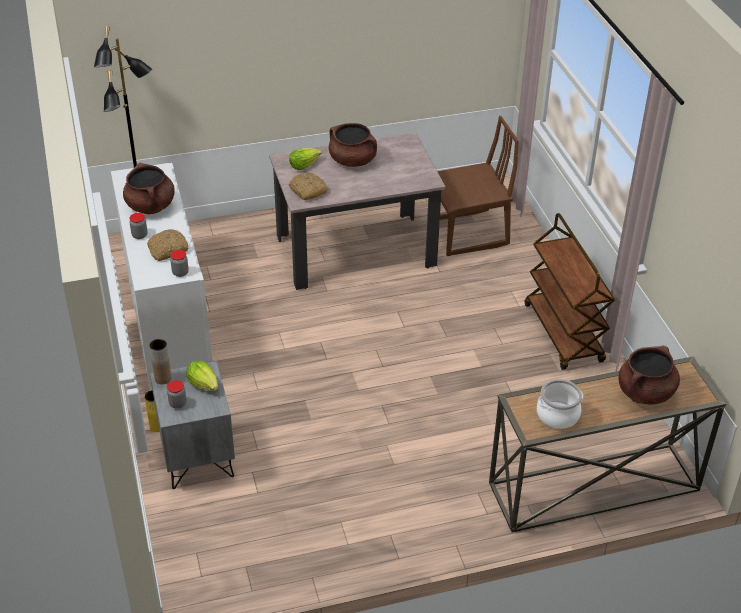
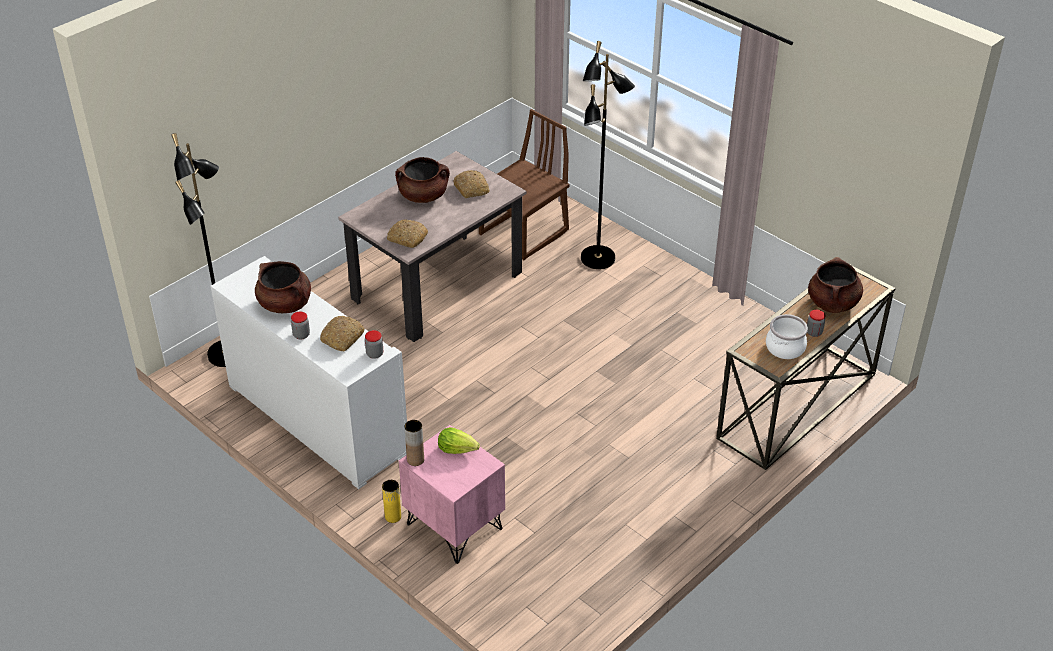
camera: 30 degrees left, 0 degrees up
grey nightstand [150,361,235,489] -> pink nightstand [399,425,505,564]
jar [167,380,186,409] -> jar moved to [807,310,826,337]
lettuce [289,148,321,170] -> none
brown cart [525,213,615,370] -> none
none -> bread [453,170,489,198]
none -> black floor lamp [581,41,635,269]

